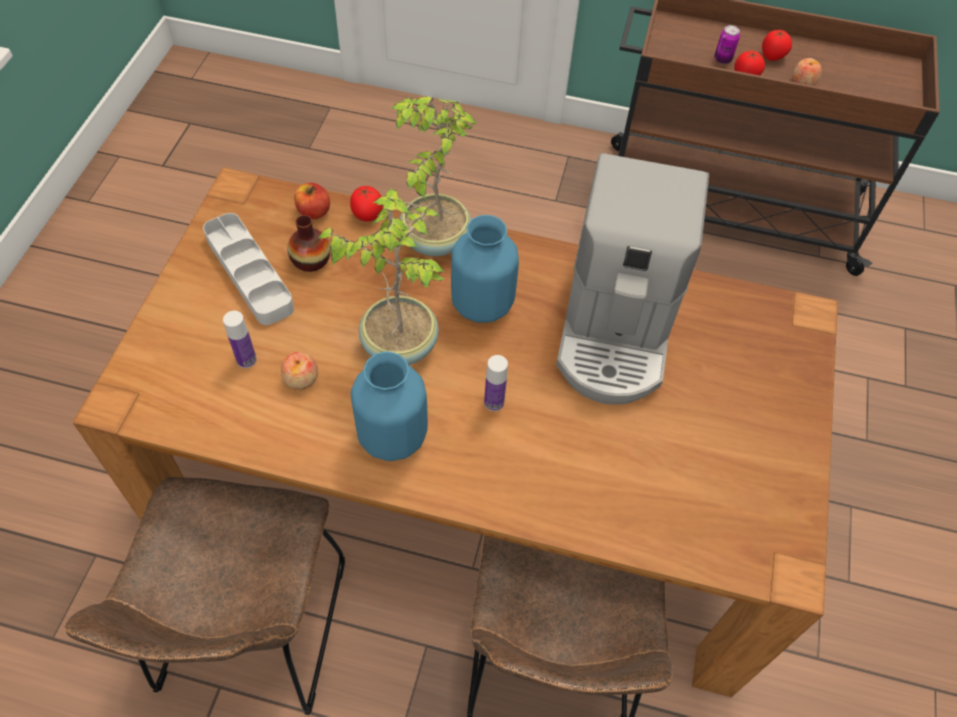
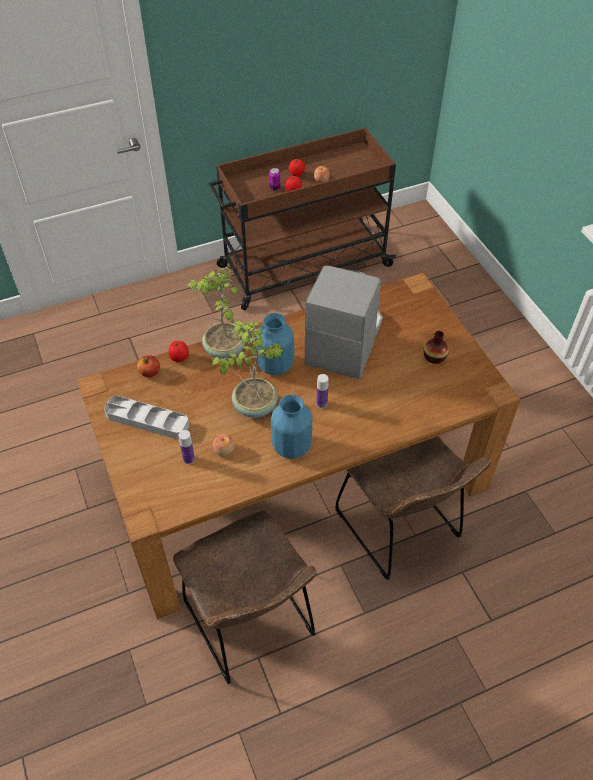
camera: 35 degrees left, 5 degrees down
vase [287,215,330,272] -> vase moved to [423,331,449,364]
coffee machine [556,153,709,404] -> coffee machine turned 135 degrees counterclockwise [304,265,383,379]

